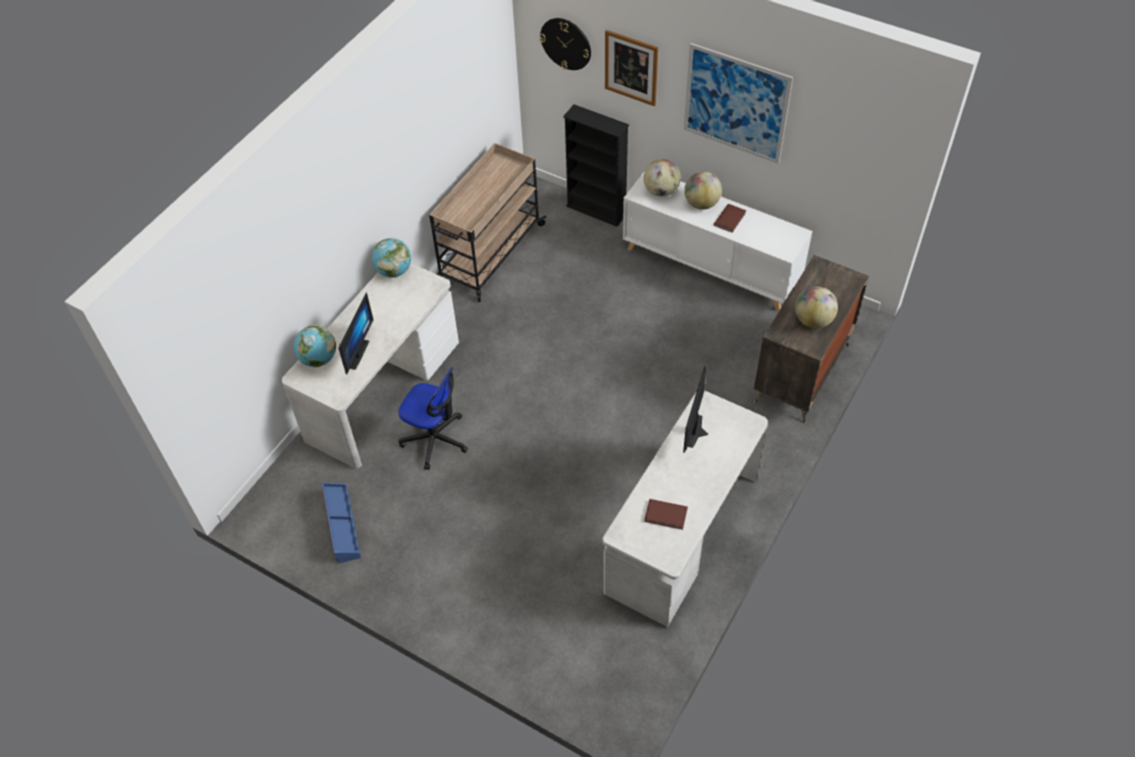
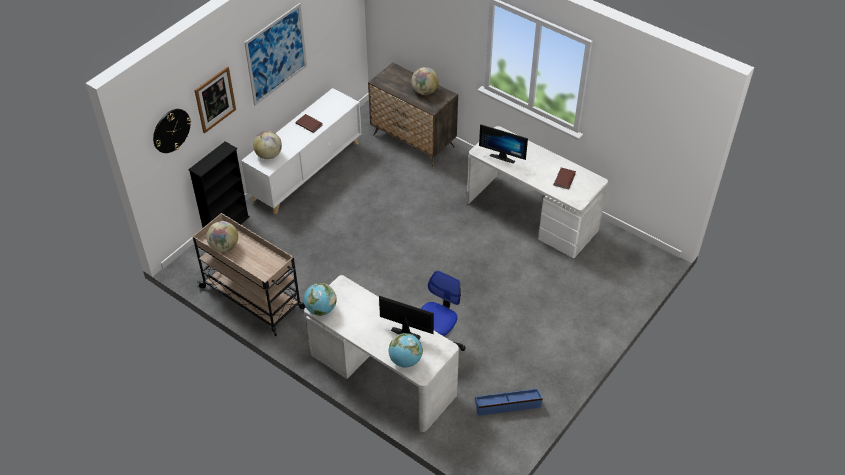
camera: 85 degrees left, 5 degrees down
globe [684,172,722,209] -> globe moved to [207,221,238,252]

